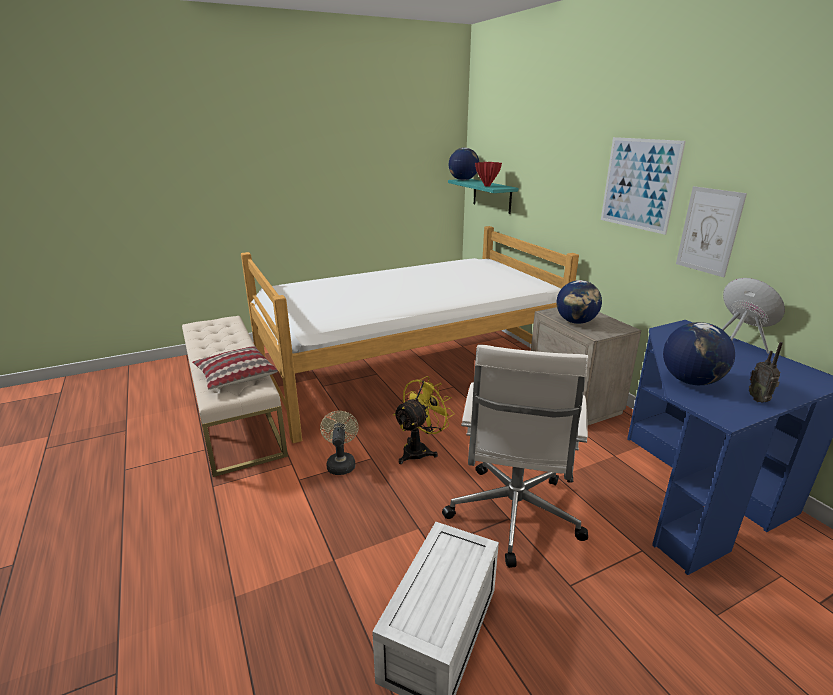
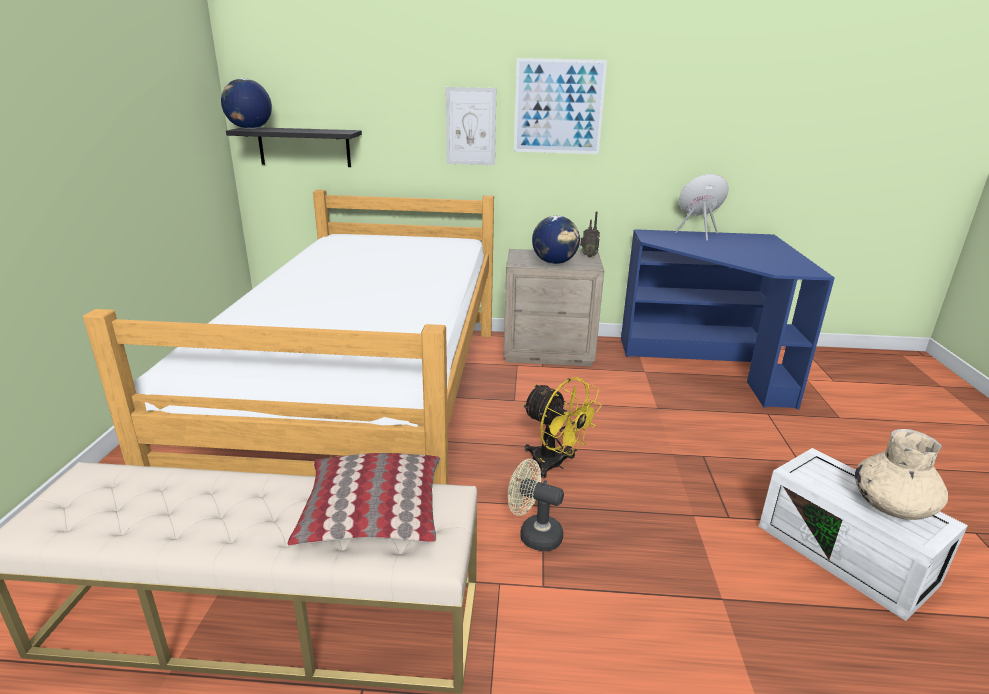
camera: 60 degrees left, 0 degrees up
yellow fan [393,376,454,464] -> yellow fan turned 150 degrees clockwise [522,377,602,478]
white office chair [442,344,588,568] -> none
turquoise shelf [448,179,519,214] -> black shelf [226,127,362,167]
red vase [475,162,502,187] -> none
globe [663,322,735,385] -> none
picture [676,186,747,277] -> picture moved to [446,87,496,165]
radio [749,342,783,403] -> radio moved to [580,211,600,257]
none -> beige vase [855,429,948,520]

